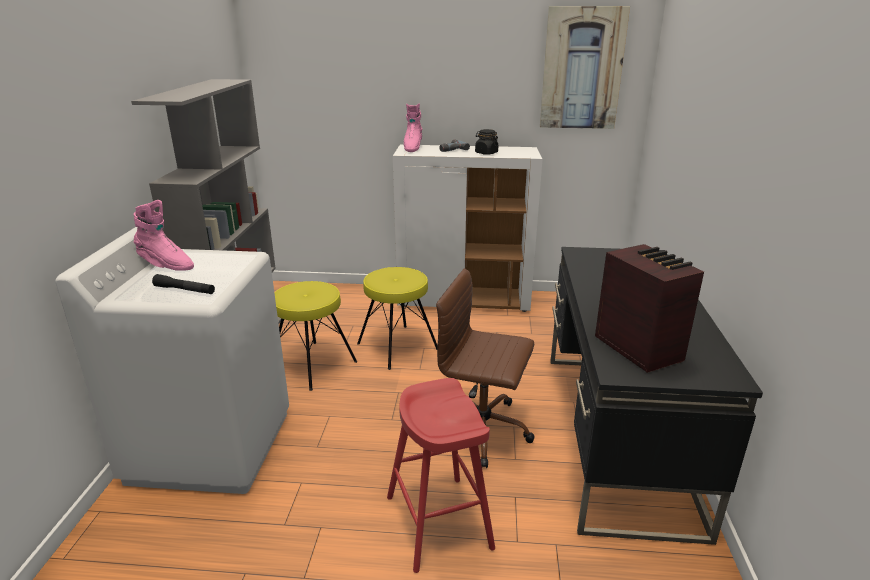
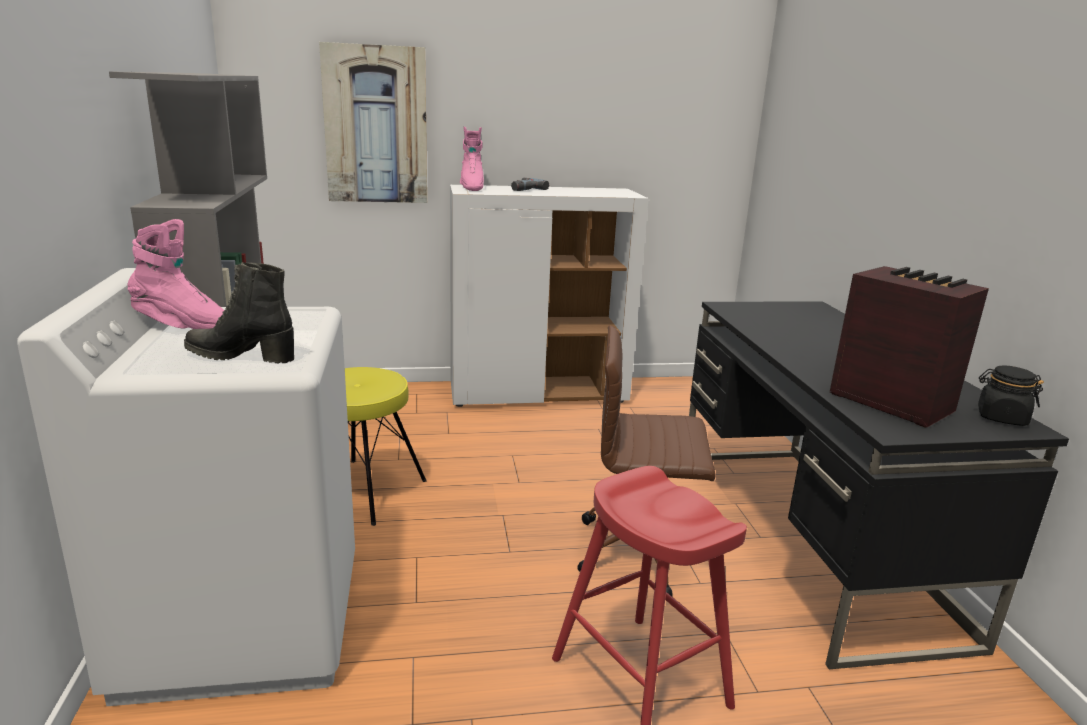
camera: 15 degrees left, 5 degrees down
black flashlight [152,274,215,294] -> black boot [184,262,294,364]
yellow stool [357,267,438,370] -> none
black jar [475,129,498,155] -> black jar moved to [978,365,1044,426]
picture [540,6,630,129] -> picture moved to [319,42,427,203]

